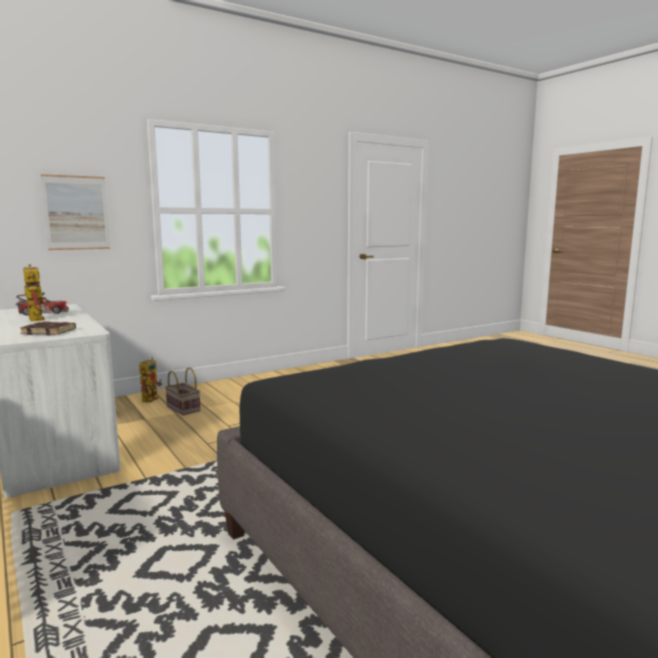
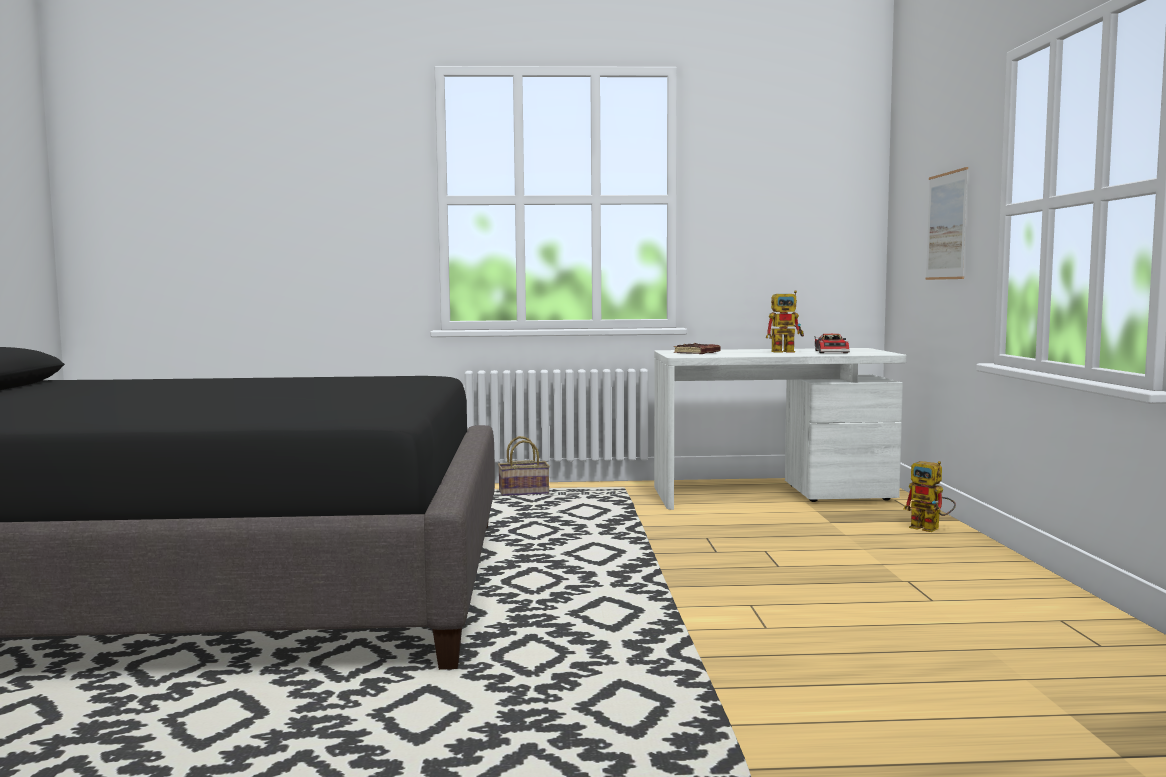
camera: 120 degrees right, 5 degrees down
basket [165,367,201,416] -> basket moved to [498,436,550,496]

